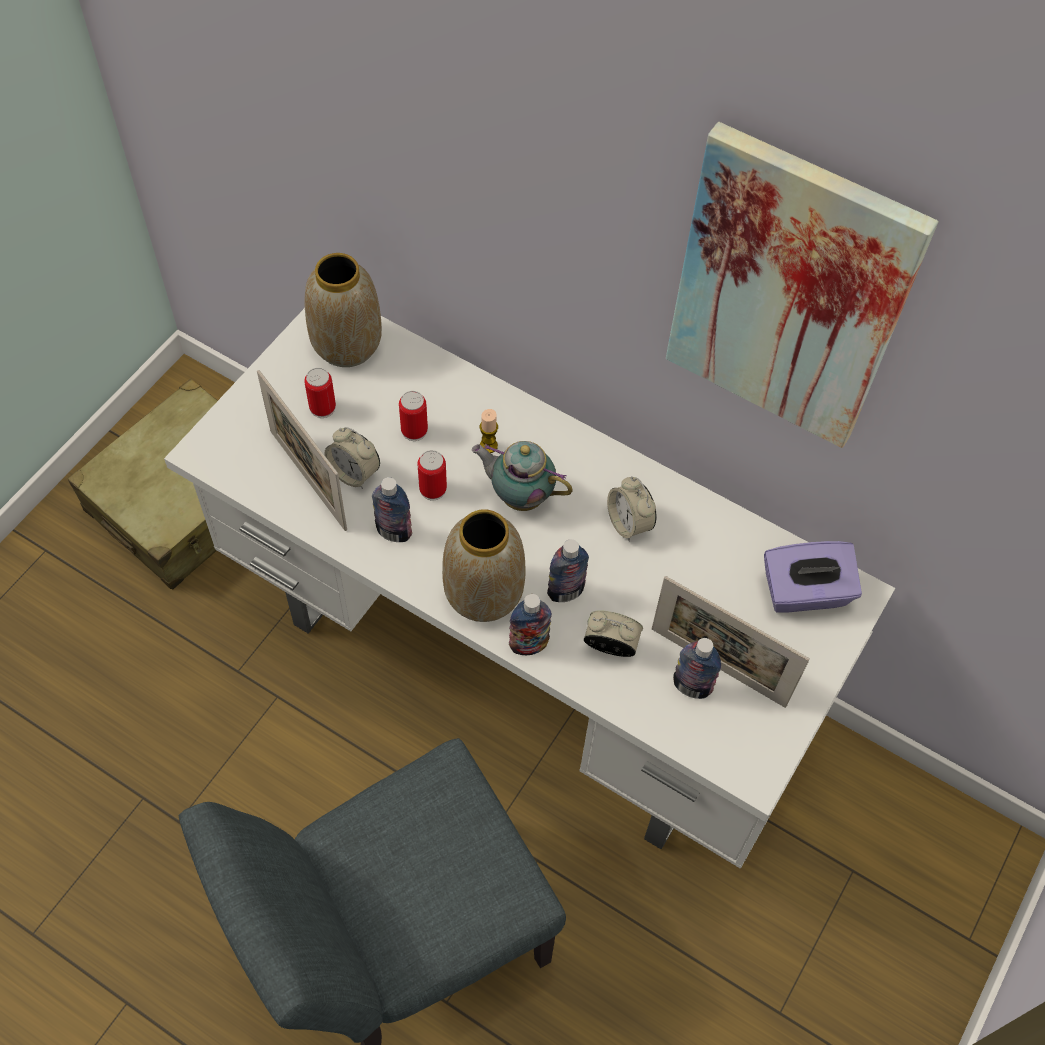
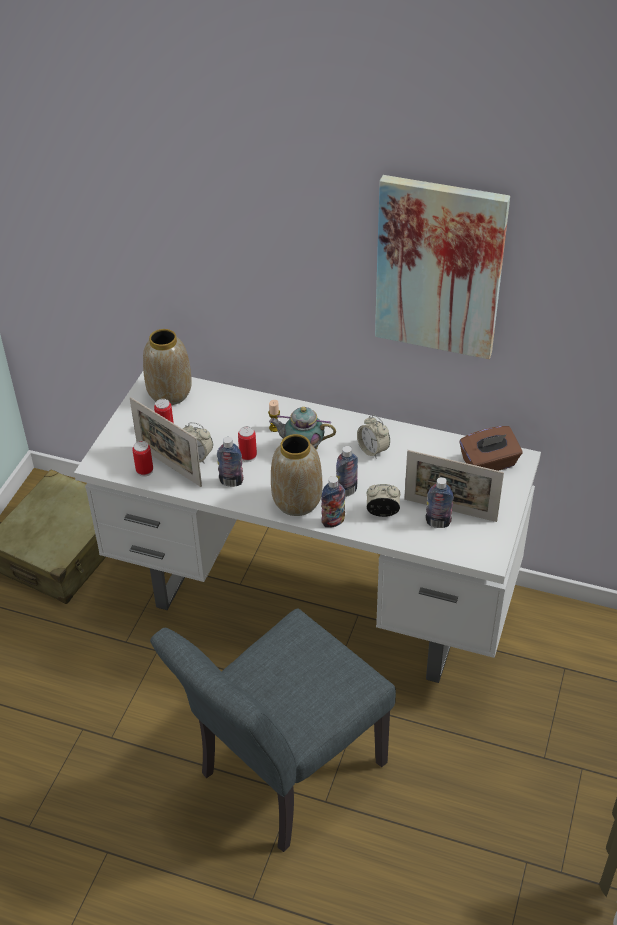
camera: 10 degrees left, 15 degrees down
can [399,391,428,441] -> can moved to [132,441,153,477]
purple tissue box [764,541,862,613] -> brown tissue box [460,426,523,471]

